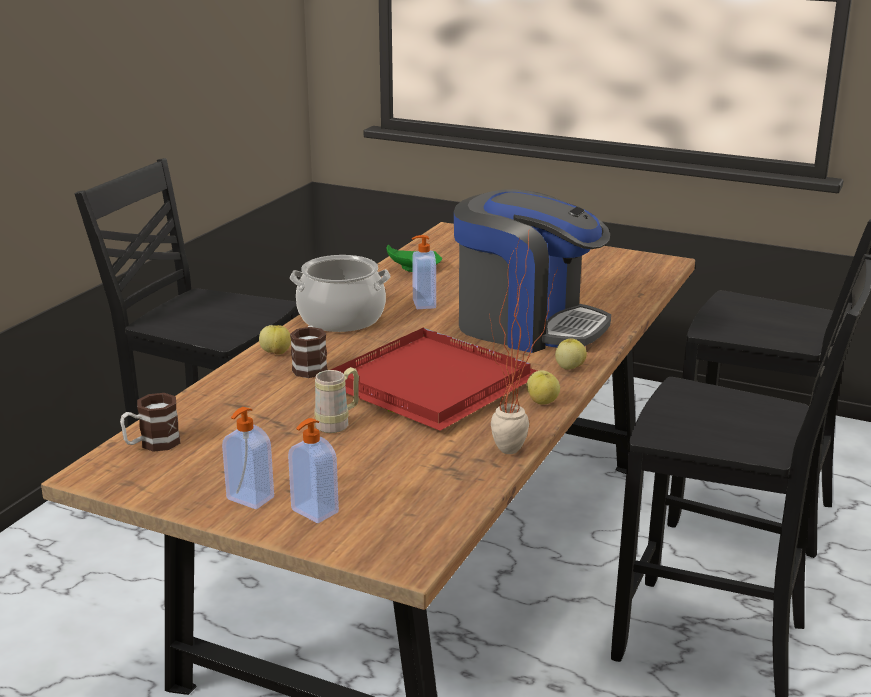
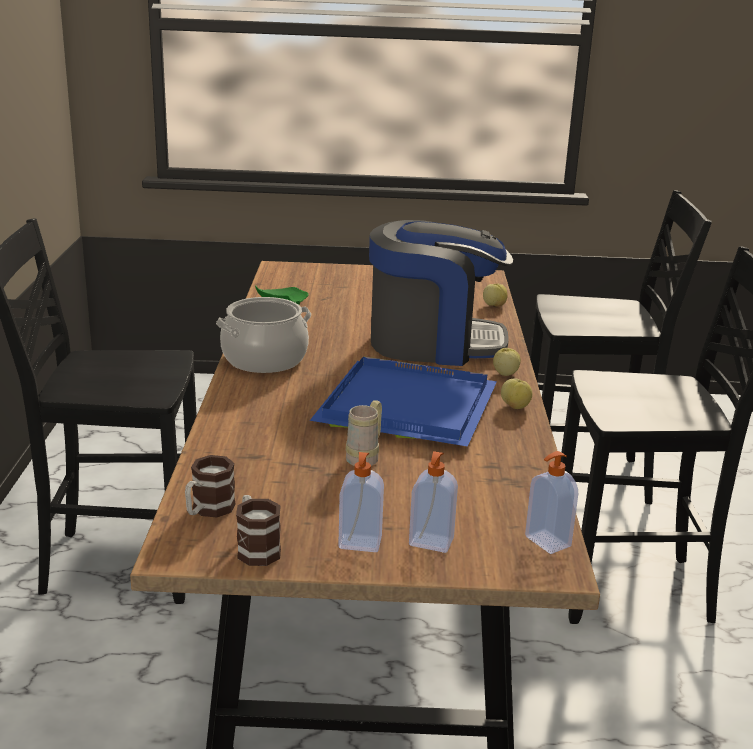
camera: 25 degrees left, 0 degrees up
apple [259,325,291,355] -> apple moved to [483,284,508,306]
mug [290,325,328,378] -> mug moved to [236,495,281,566]
red tray [331,328,537,431] -> blue tray [310,356,497,447]
soap dispenser [412,235,436,309] -> soap dispenser moved to [525,451,578,554]
potted plant [489,231,558,454] -> none

